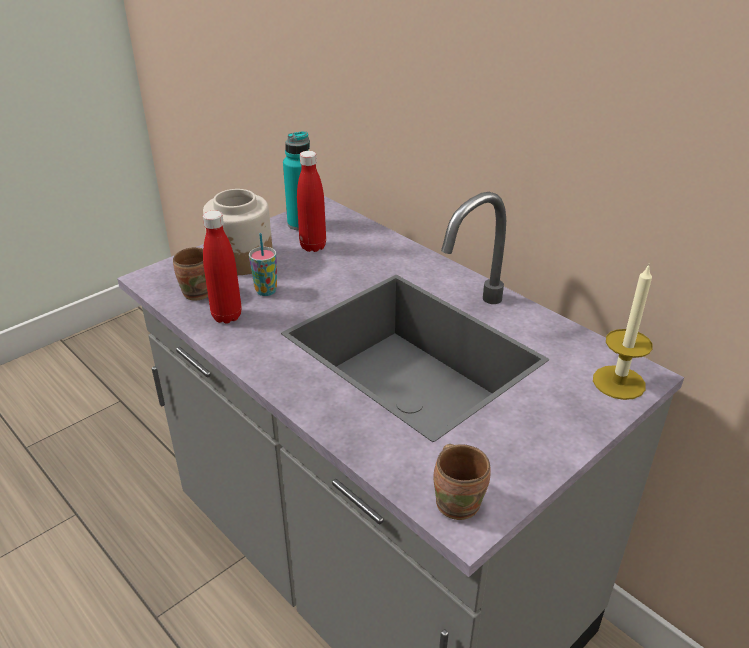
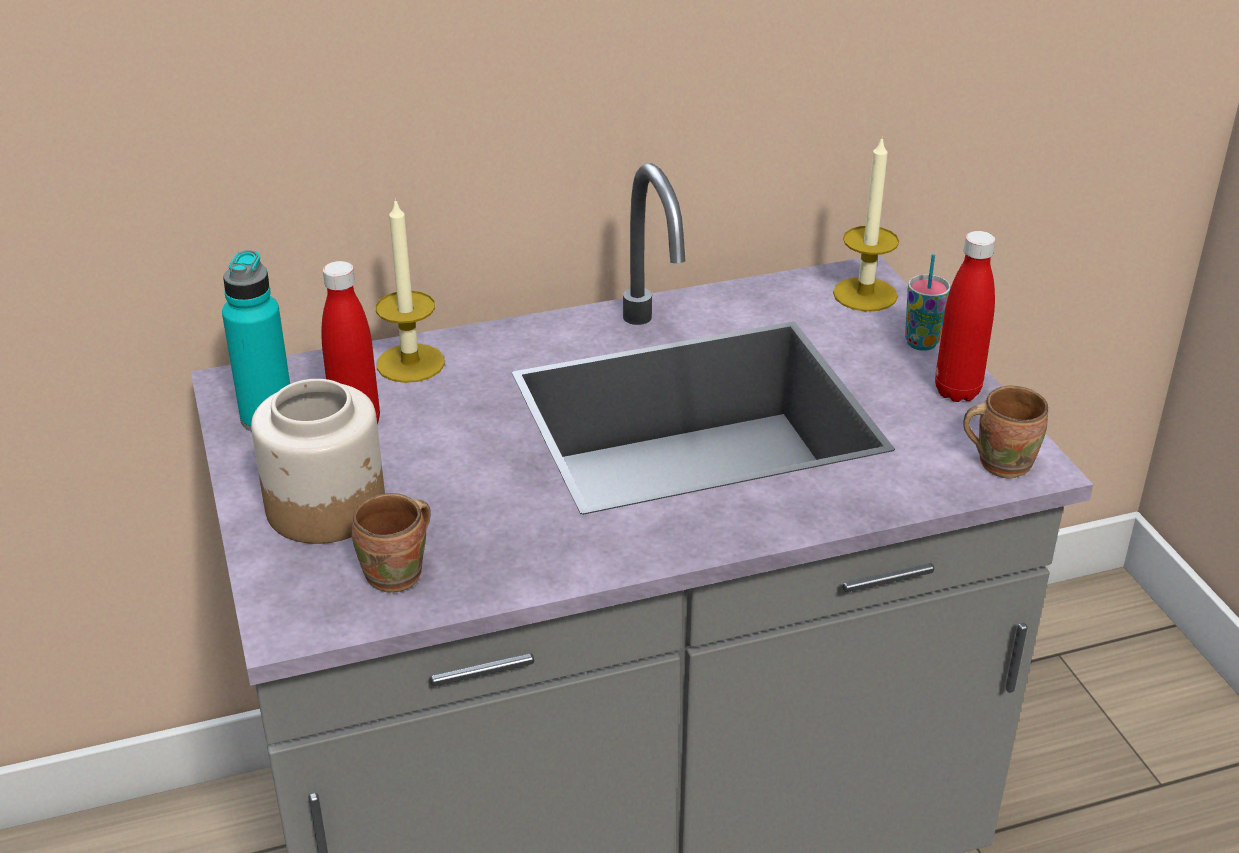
camera: 65 degrees left, 0 degrees up
red bottle [203,210,241,324] -> red bottle moved to [935,231,995,402]
cup [249,233,277,296] -> cup moved to [905,254,951,351]
none -> candle [376,198,445,383]

